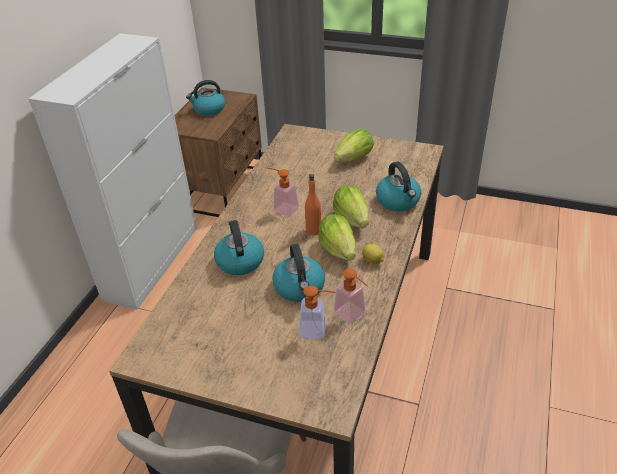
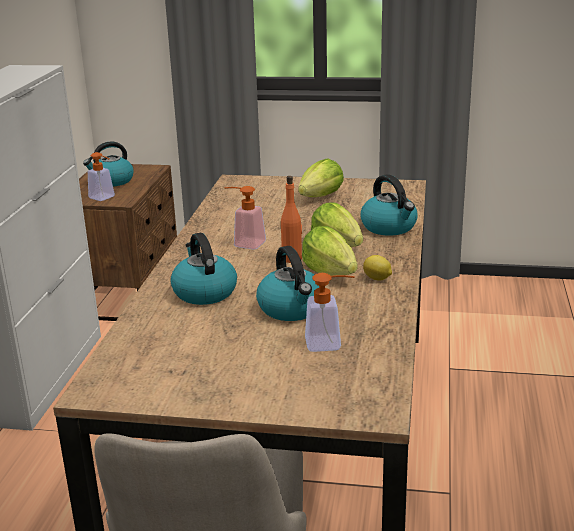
camera: 10 degrees left, 15 degrees down
soap dispenser [334,269,368,323] -> soap dispenser moved to [88,152,115,201]

